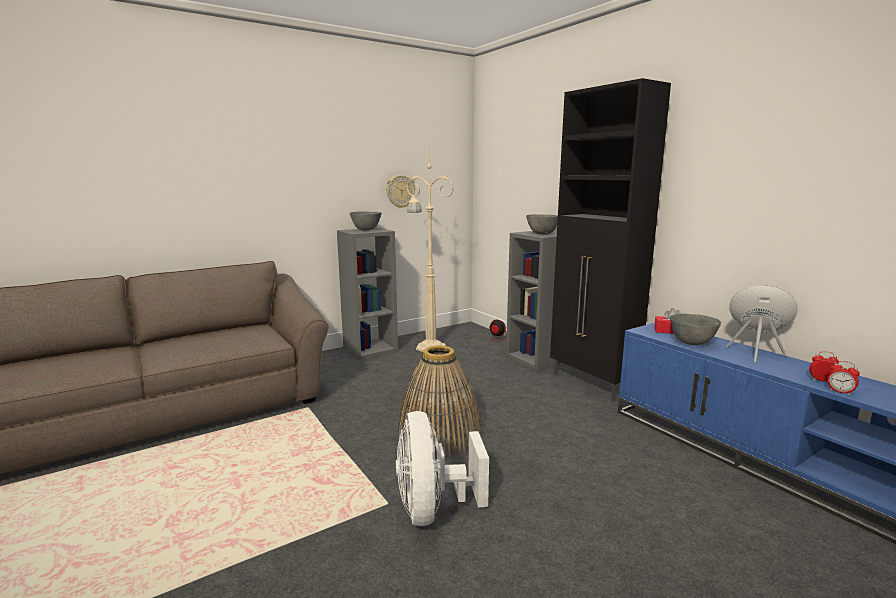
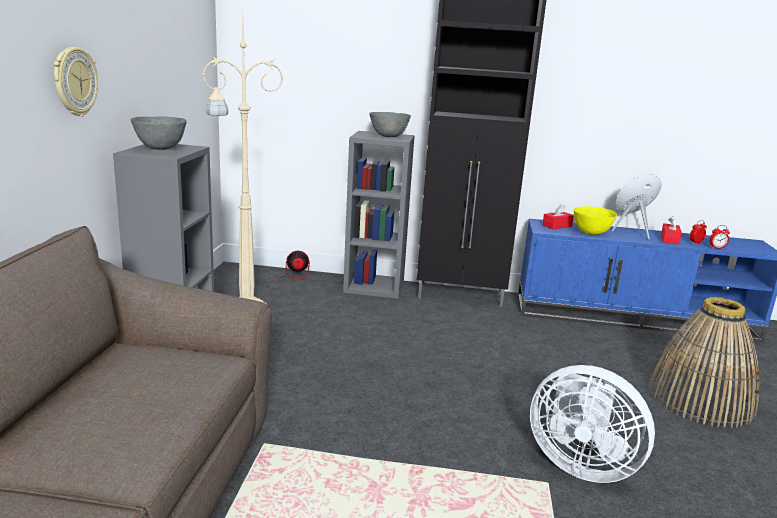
camera: 50 degrees left, 5 degrees up
wall clock [386,175,415,208] -> wall clock moved to [54,47,98,117]
basket [397,345,481,457] -> basket moved to [649,297,759,428]
grey bowl [670,314,721,345] -> yellow bowl [574,206,617,235]
none -> red tissue box [661,216,682,245]

